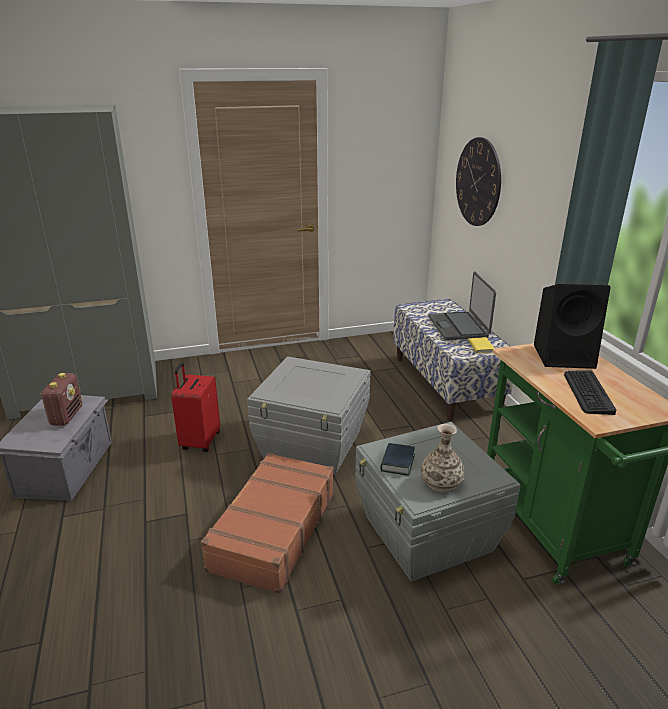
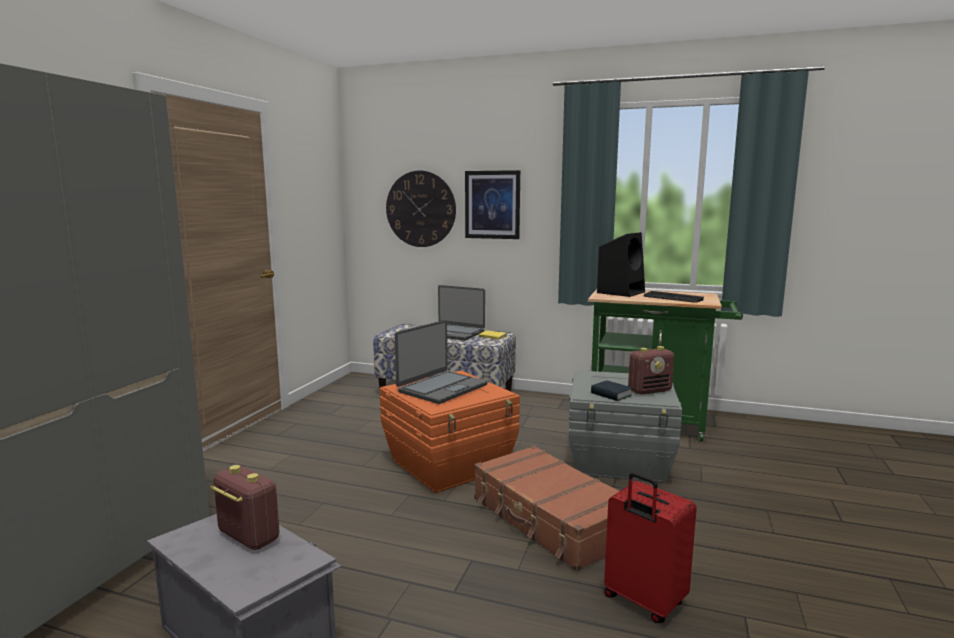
camera: 55 degrees left, 15 degrees down
red suitcase [171,363,220,452] -> red suitcase moved to [604,472,697,623]
grey storage box [247,357,370,475] -> orange storage box [380,371,520,493]
vase [421,424,465,492] -> radio [628,346,674,395]
none -> laptop [395,320,488,404]
none -> picture [465,170,520,239]

